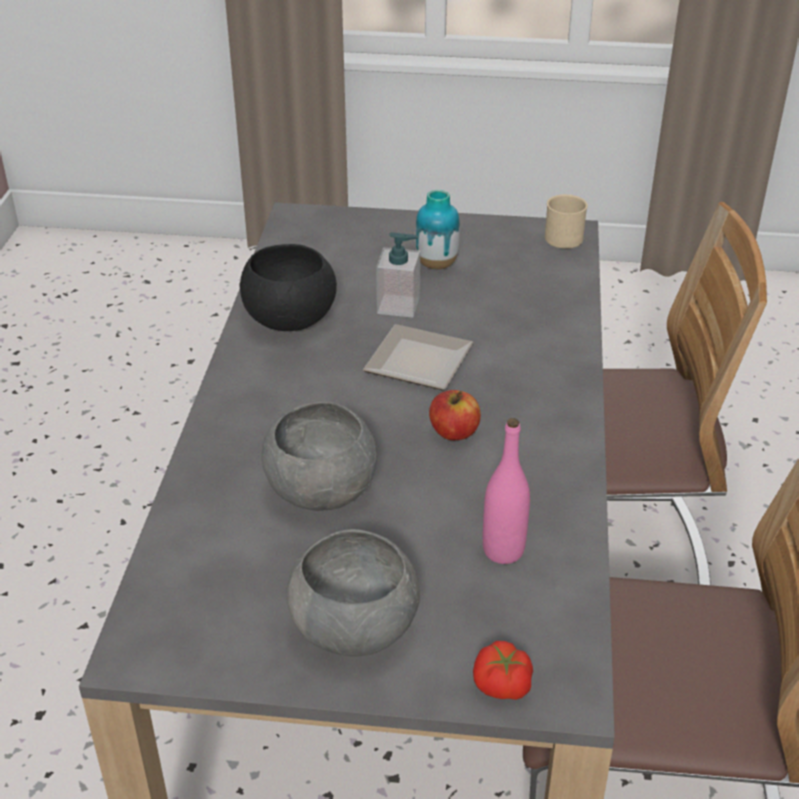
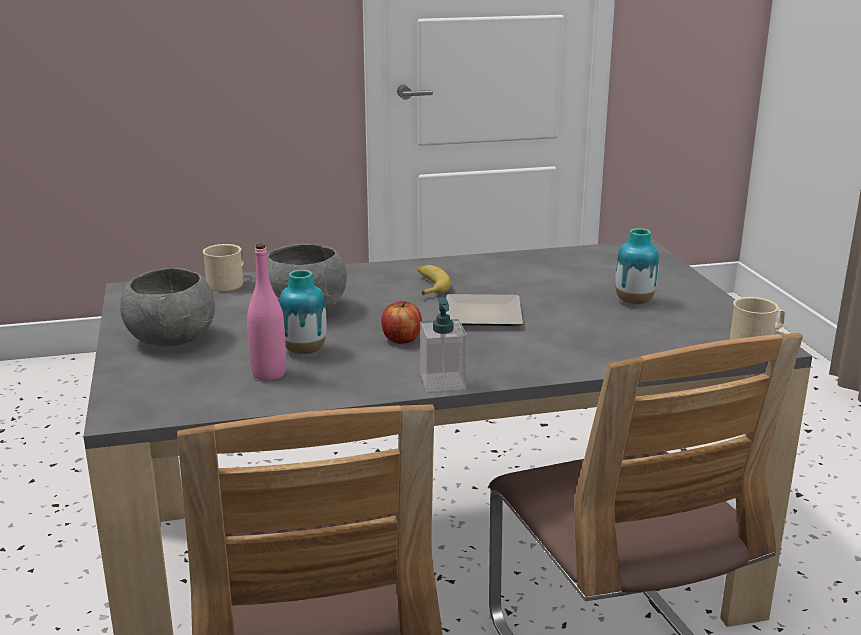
camera: 70 degrees right, 15 degrees down
black bowl [239,244,337,331] -> none
soap dispenser [376,232,420,318] -> soap dispenser moved to [420,297,467,392]
tomato [473,641,533,700] -> none
none -> beige mug [203,244,244,292]
none -> vase [279,270,326,354]
none -> banana [418,265,451,295]

